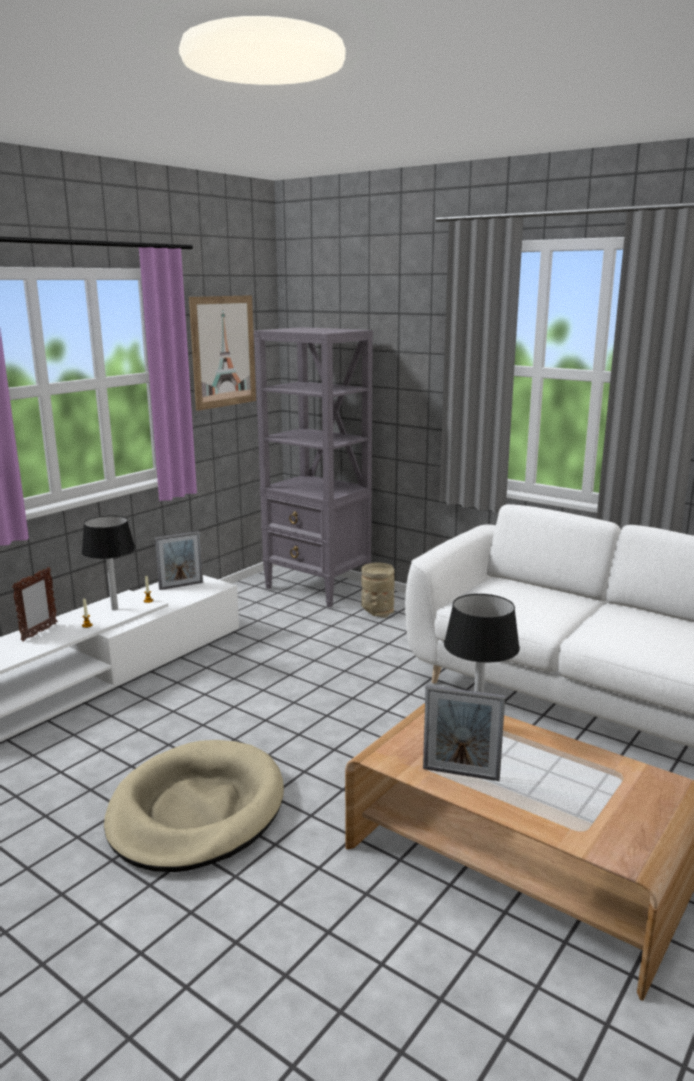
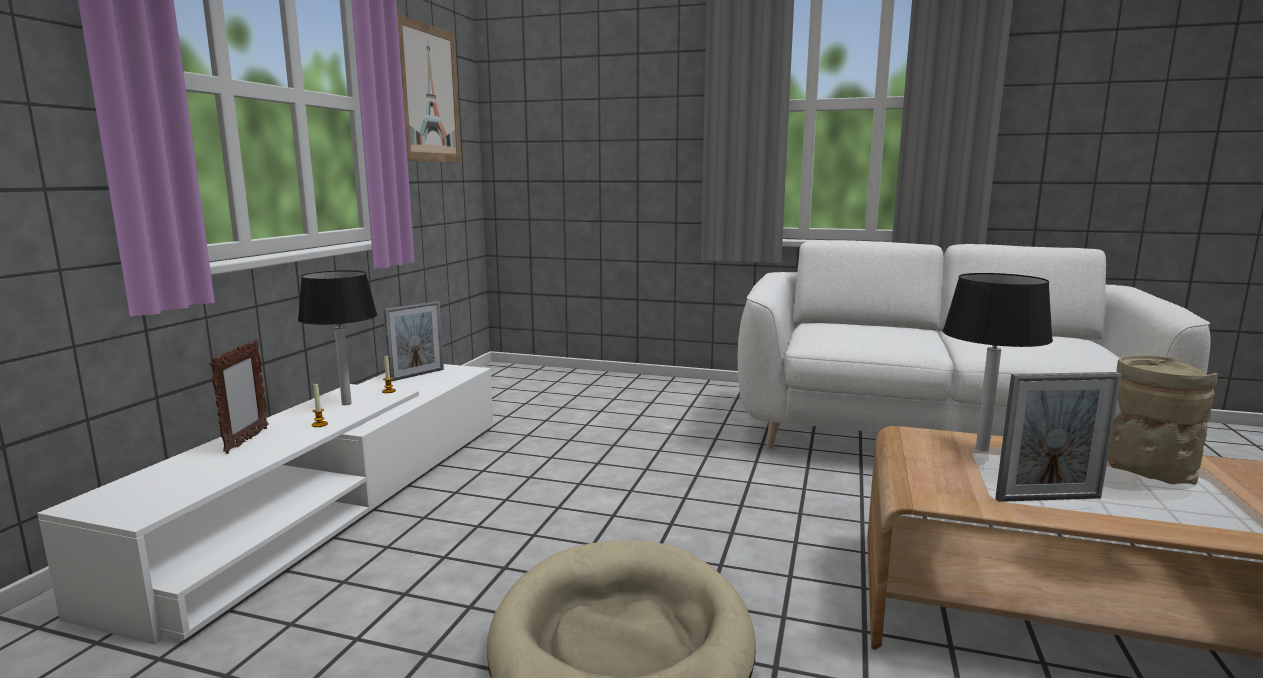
camera: 20 degrees left, 5 degrees down
grey bookcase [253,327,373,607] -> none
beige vase [361,563,395,618] -> beige vase moved to [1108,355,1218,485]

